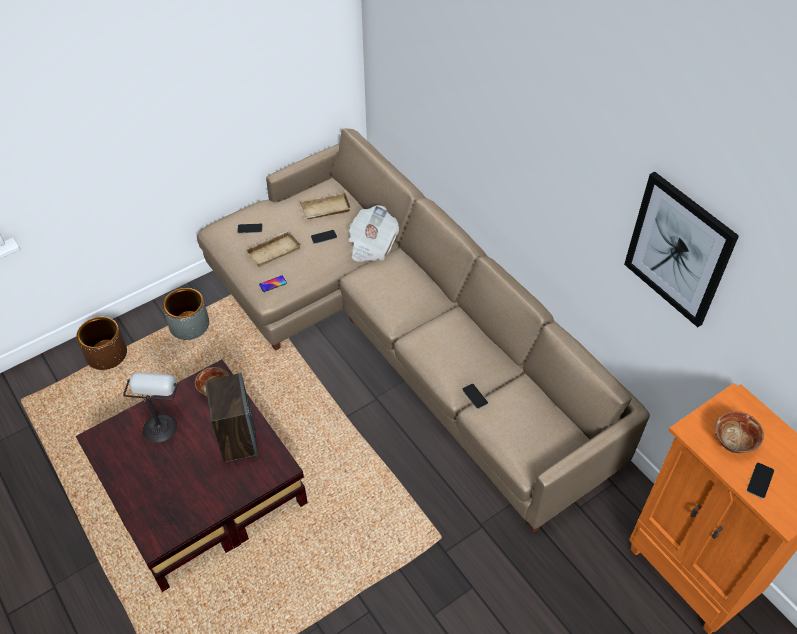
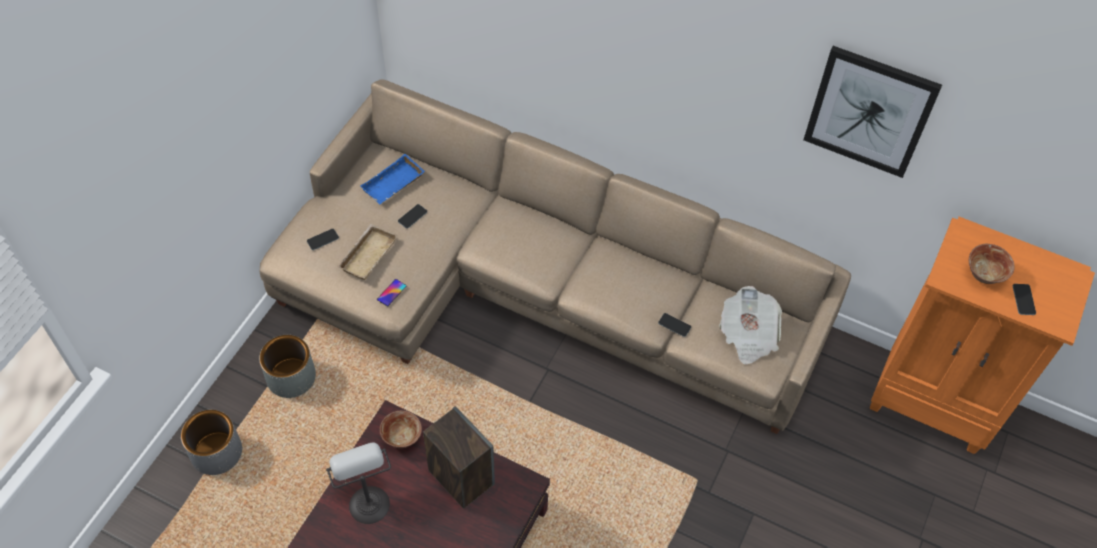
camera: 30 degrees left, 5 degrees up
brown planter [76,317,127,370] -> grey planter [181,410,242,475]
beige tray [299,191,352,219] -> blue tray [360,154,425,205]
newspaper [349,205,399,262] -> newspaper moved to [719,286,782,365]

